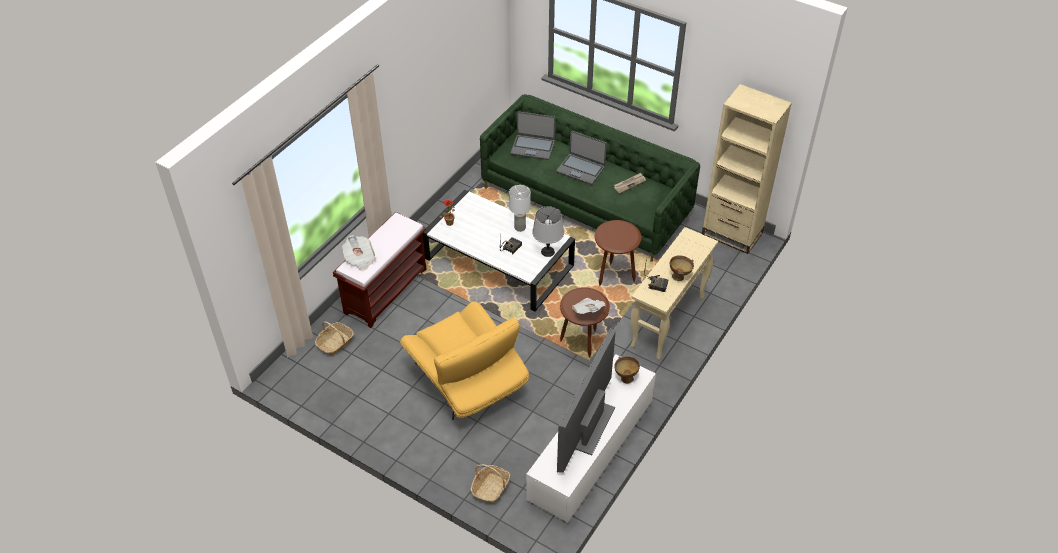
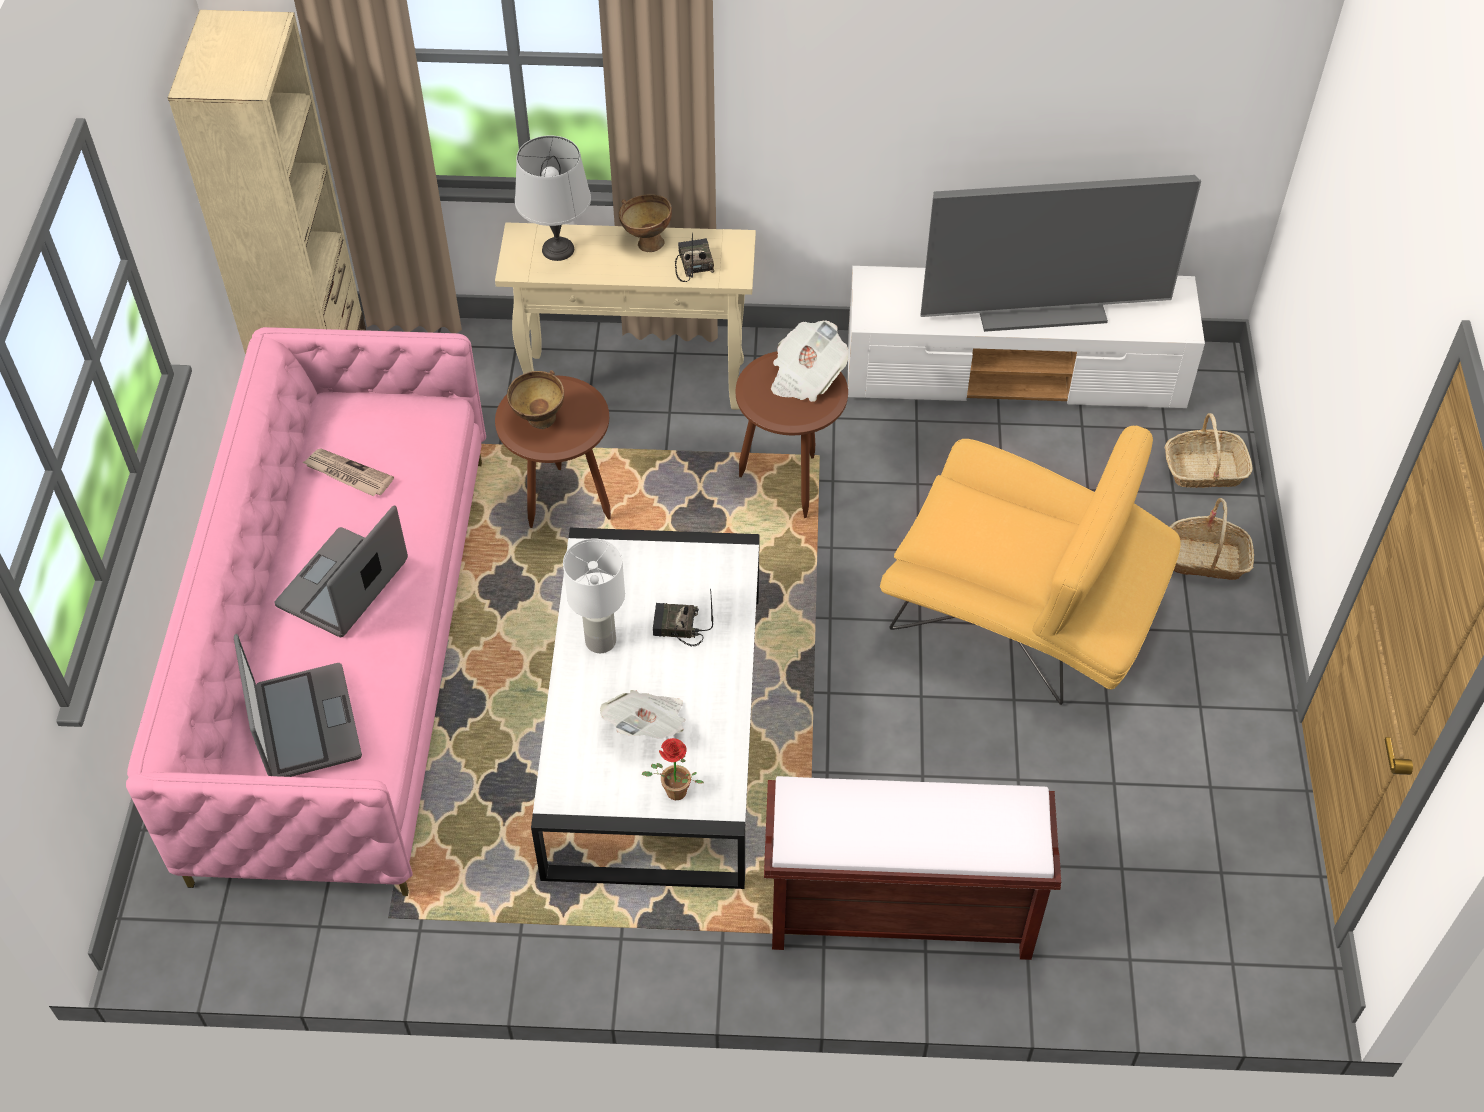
camera: 120 degrees left, 5 degrees up
basket [315,321,354,356] -> basket moved to [1170,498,1254,580]
newspaper [342,235,376,271] -> newspaper moved to [600,690,685,739]
yellow armchair [400,302,529,420] -> yellow armchair turned 90 degrees clockwise [880,425,1181,705]
green sofa [480,94,700,262] -> pink sofa [126,327,486,896]
grey table lamp [532,206,564,257] -> grey table lamp moved to [515,135,591,261]
laptop [556,130,607,185] -> laptop turned 150 degrees counterclockwise [275,505,408,637]
brown bowl [614,356,640,384] -> brown bowl moved to [507,370,564,429]

